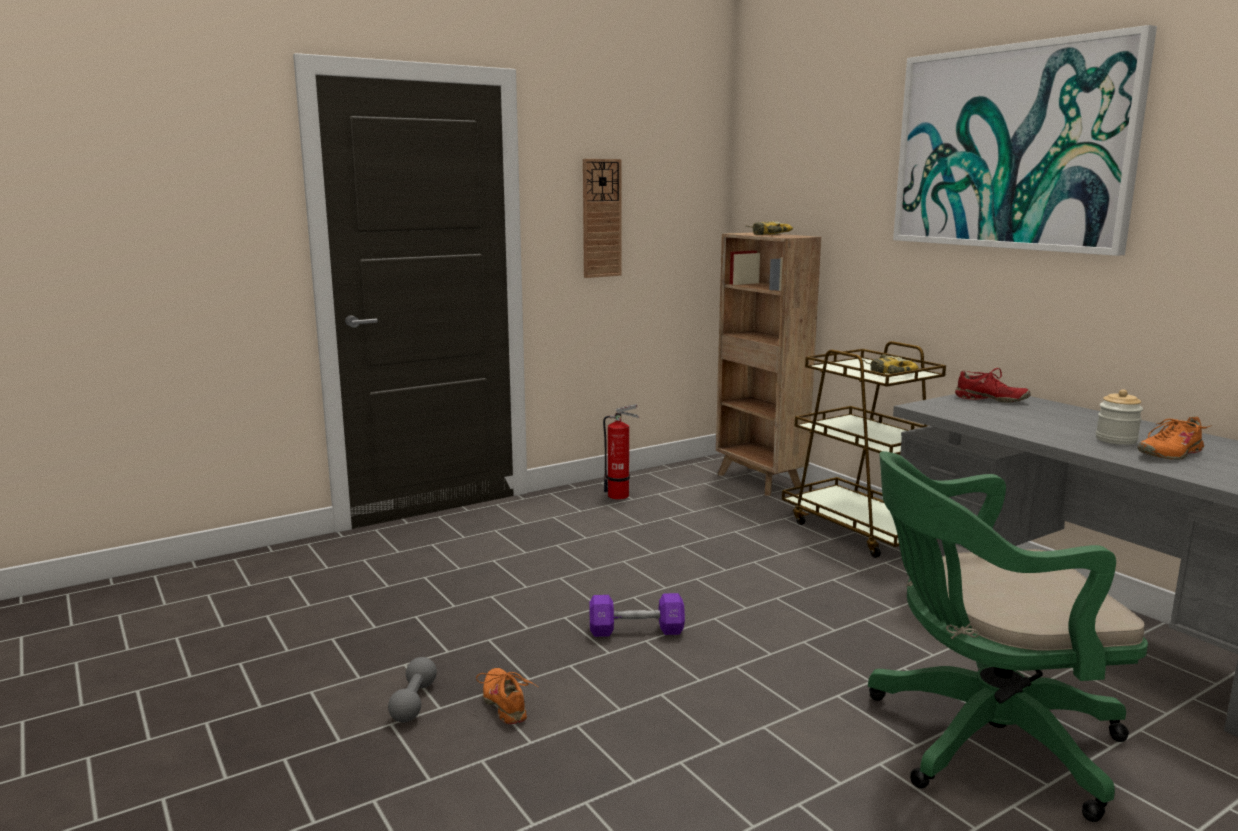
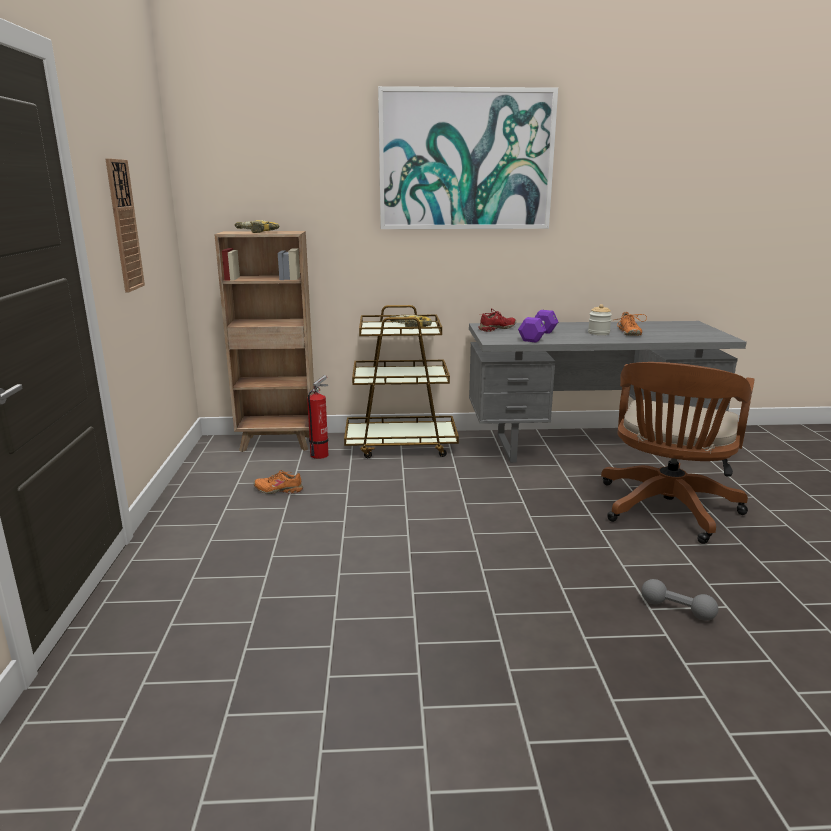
camera: 60 degrees left, 5 degrees up
grey dumbbell [388,657,437,722] -> grey dumbbell moved to [641,579,718,621]
orange shoe [476,668,538,724] -> orange shoe moved to [254,470,303,494]
purple dumbbell [590,593,685,637] -> purple dumbbell moved to [518,310,558,342]
fire extinguisher [603,404,640,499] -> fire extinguisher moved to [307,375,328,459]
green office chair [868,451,1148,822] -> brown office chair [601,362,754,544]

